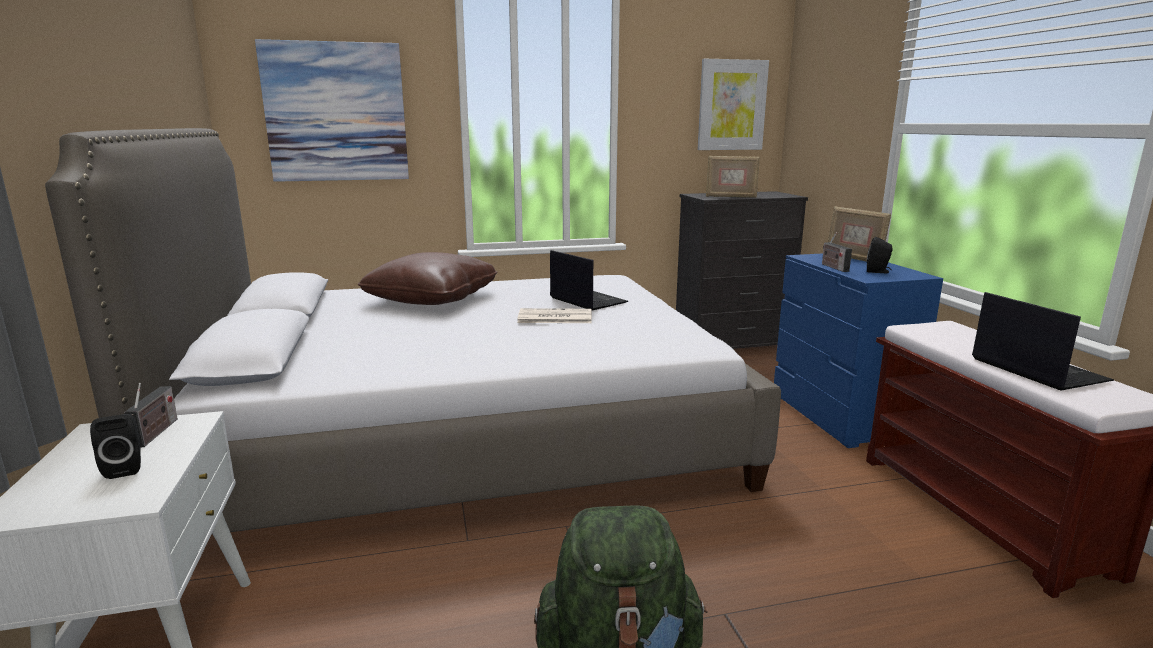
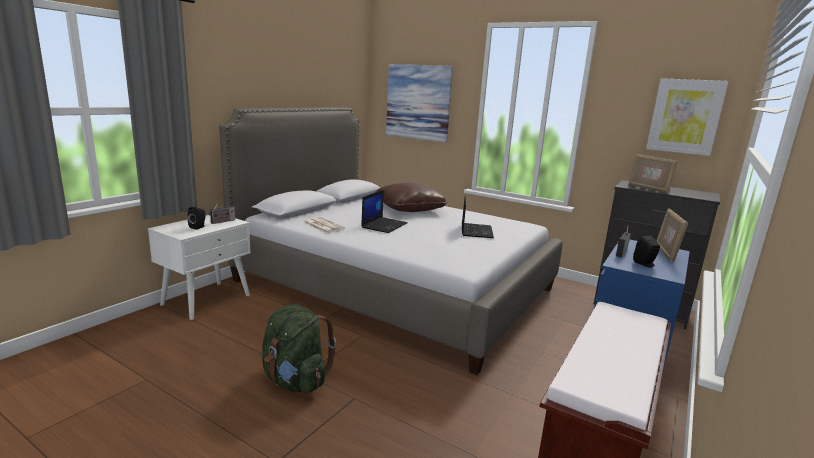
camera: 45 degrees right, 0 degrees up
newspaper [517,308,591,323] -> newspaper moved to [303,217,345,233]
laptop [972,292,1114,391] -> laptop moved to [361,190,408,233]

